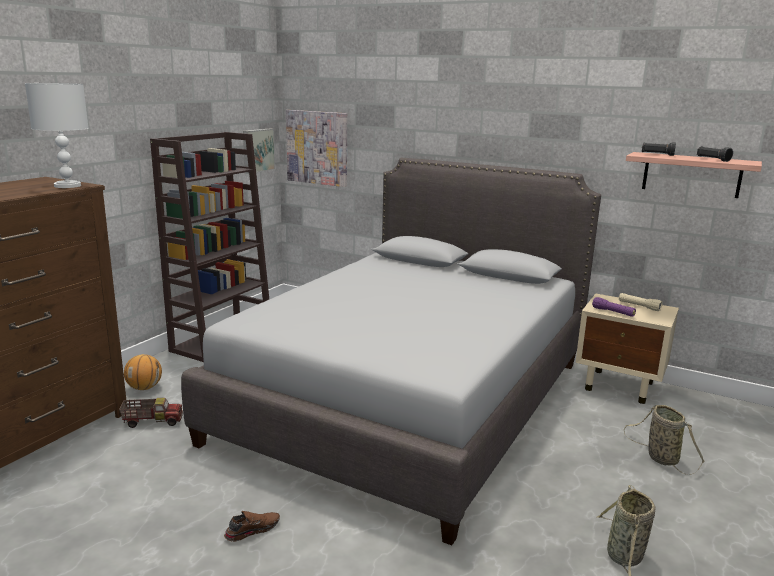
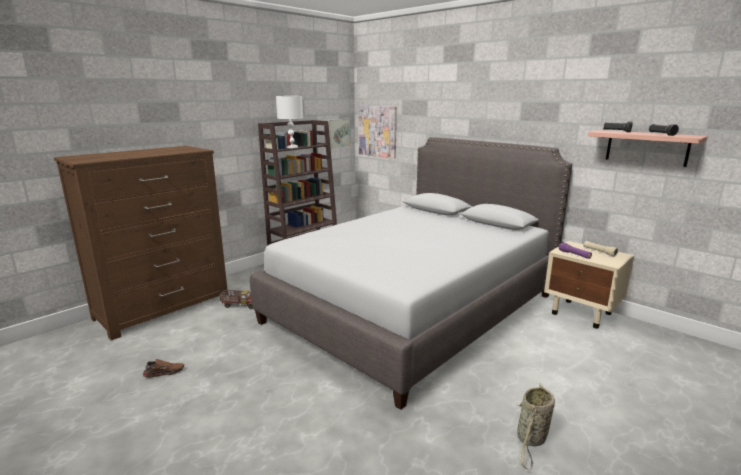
camera: 15 degrees right, 0 degrees up
white table lamp [25,83,88,188] -> white table lamp moved to [276,96,303,148]
basketball [124,354,162,390] -> none
brown shoe [224,511,280,542] -> brown shoe moved to [143,359,184,378]
basket [624,405,704,475] -> none

